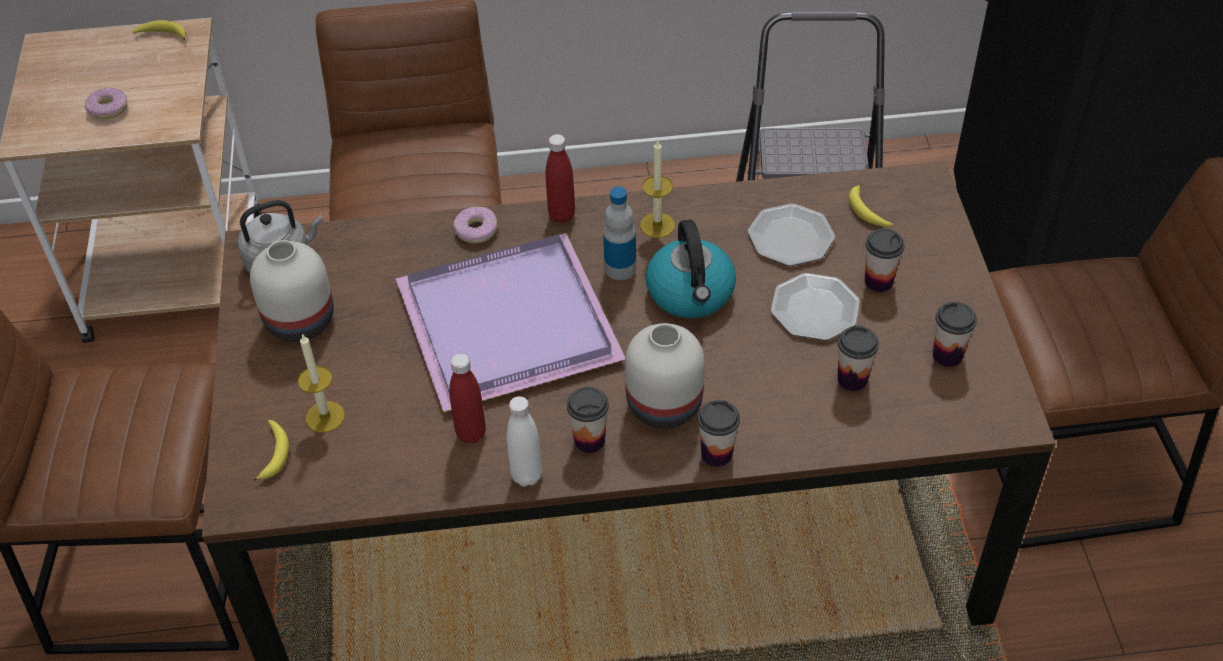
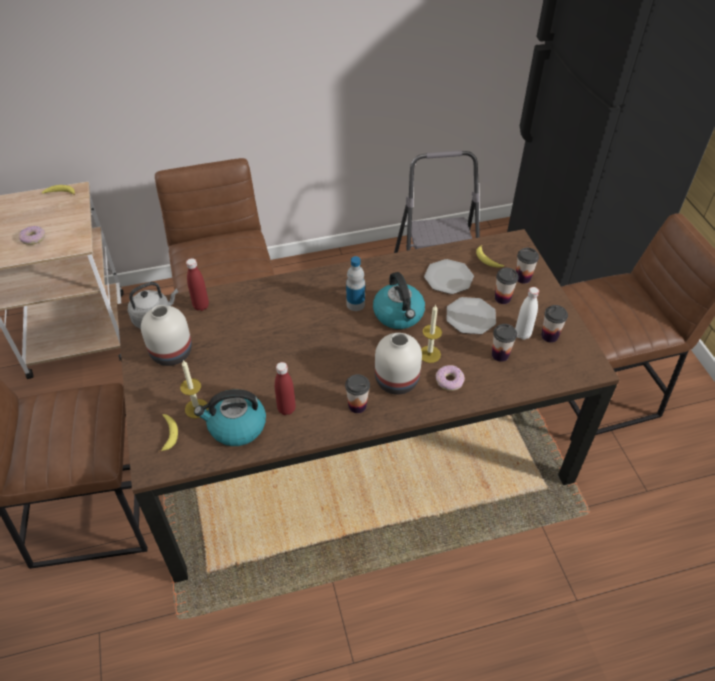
camera: 10 degrees left, 0 degrees up
purple tray [396,233,625,412] -> none
donut [453,207,497,244] -> donut moved to [436,365,465,391]
white bottle [506,396,542,487] -> white bottle moved to [515,287,539,340]
red bottle [546,134,575,223] -> red bottle moved to [186,258,209,311]
candle [640,140,675,238] -> candle moved to [421,304,442,363]
cup [697,400,740,467] -> cup moved to [516,248,539,284]
none -> kettle [194,389,266,446]

